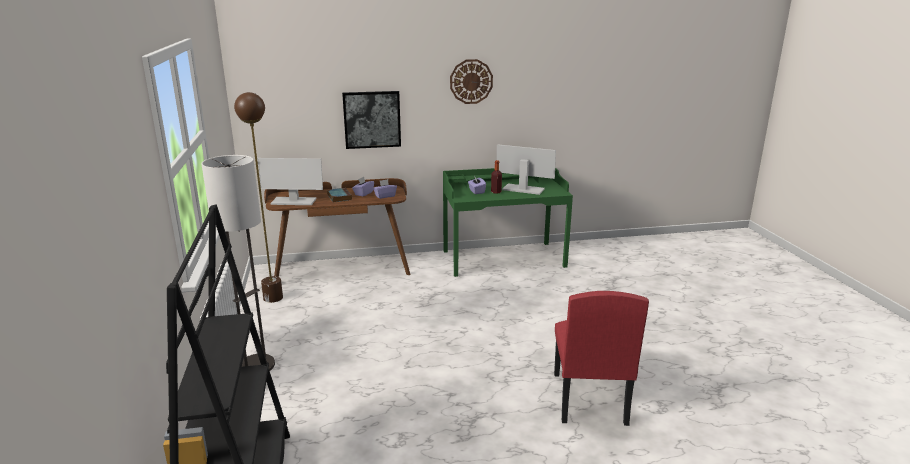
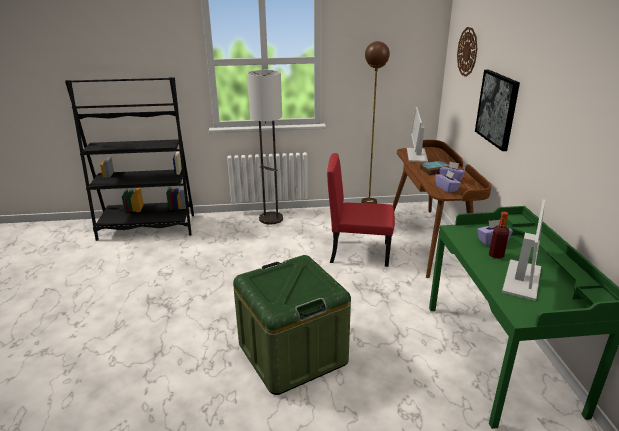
camera: 95 degrees right, 5 degrees up
wall clock [450,59,493,104] -> wall clock moved to [457,27,477,77]
red chair [554,291,649,426] -> red chair moved to [327,153,395,267]
none -> green storage box [233,255,351,395]

